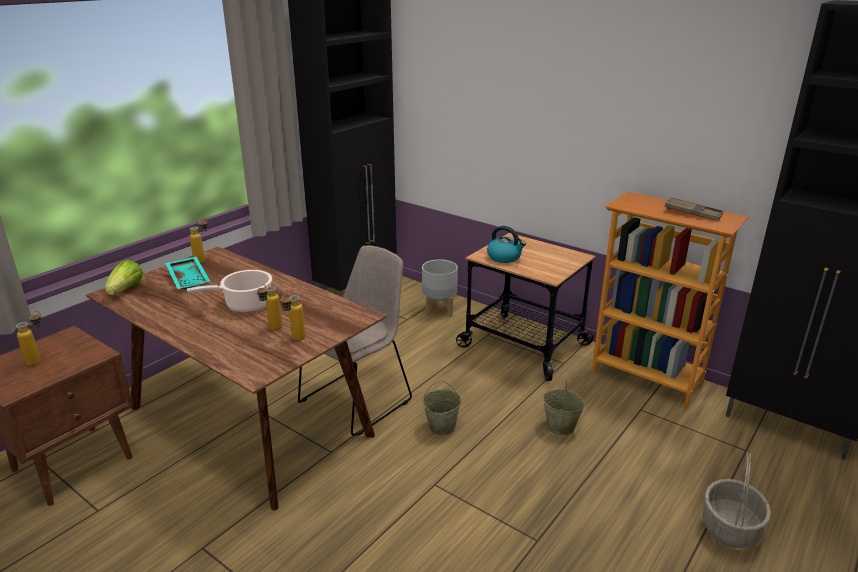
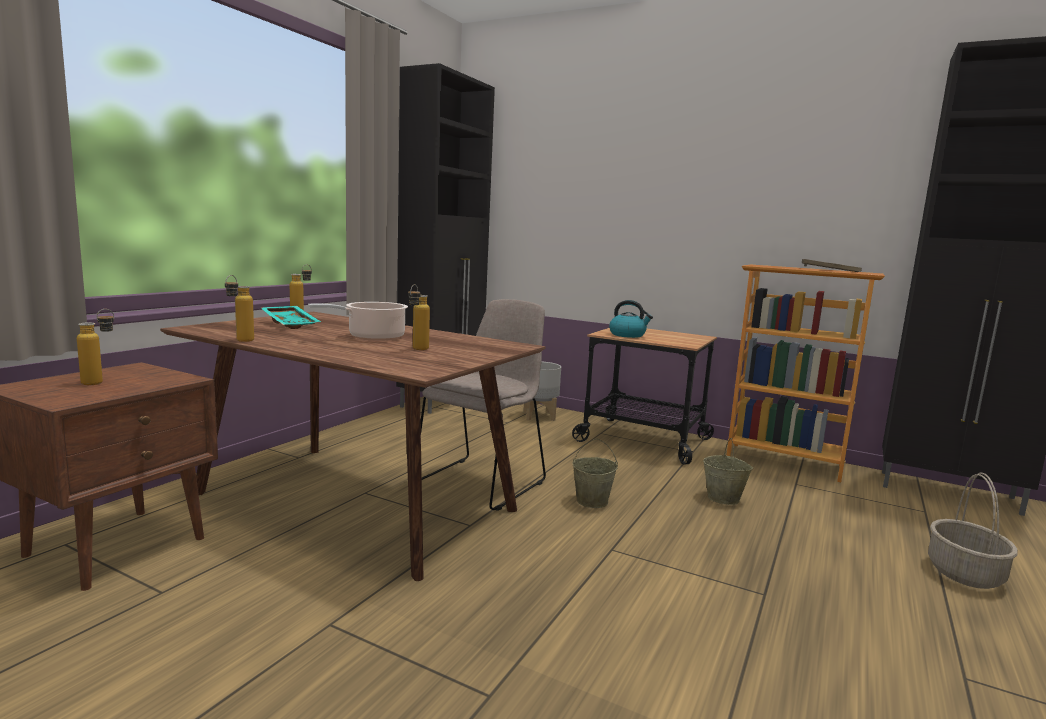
camera: 10 degrees left, 15 degrees down
lettuce [105,260,143,295] -> none
bottle [281,293,305,341] -> bottle moved to [225,275,254,342]

